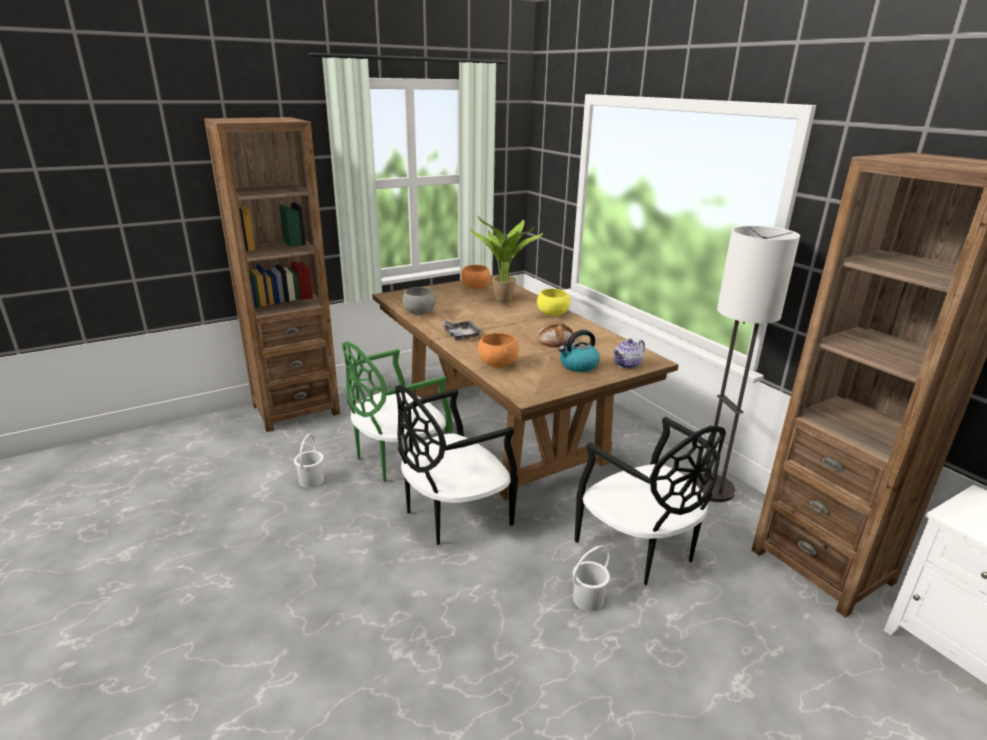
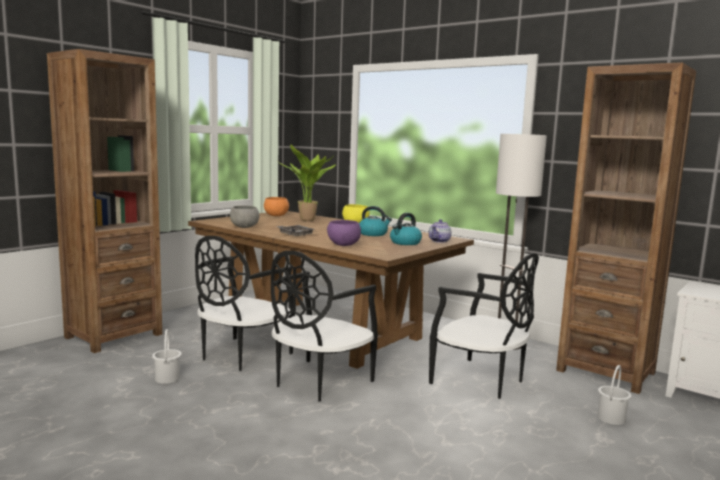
camera: 20 degrees left, 15 degrees down
green chair [342,341,453,482] -> black chair [195,236,295,371]
orange bowl [478,333,519,368] -> purple bowl [327,220,361,246]
bread [537,323,575,348] -> kettle [359,206,392,236]
white bucket [573,545,610,611] -> white bucket moved to [597,365,631,425]

